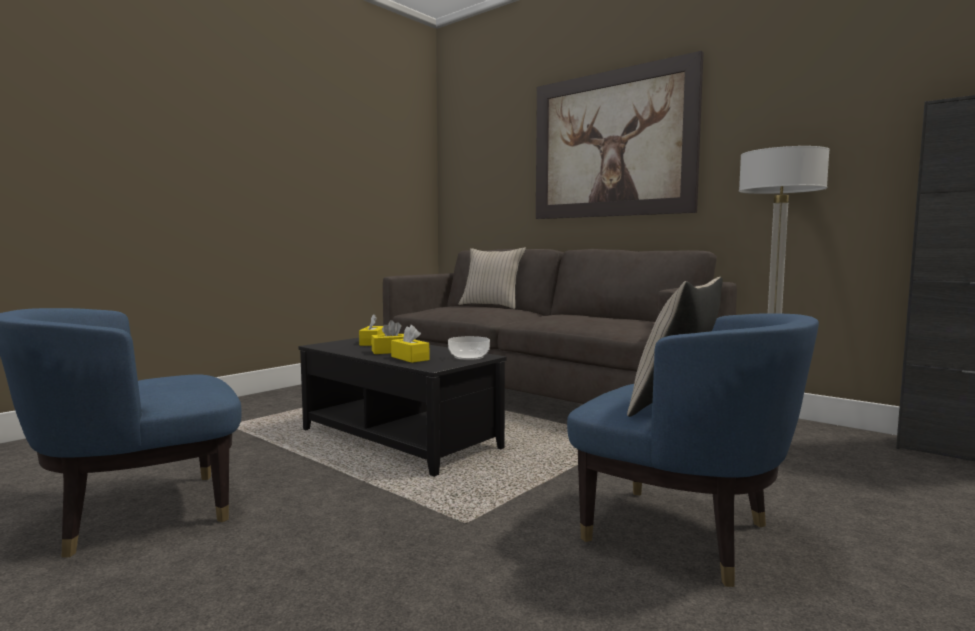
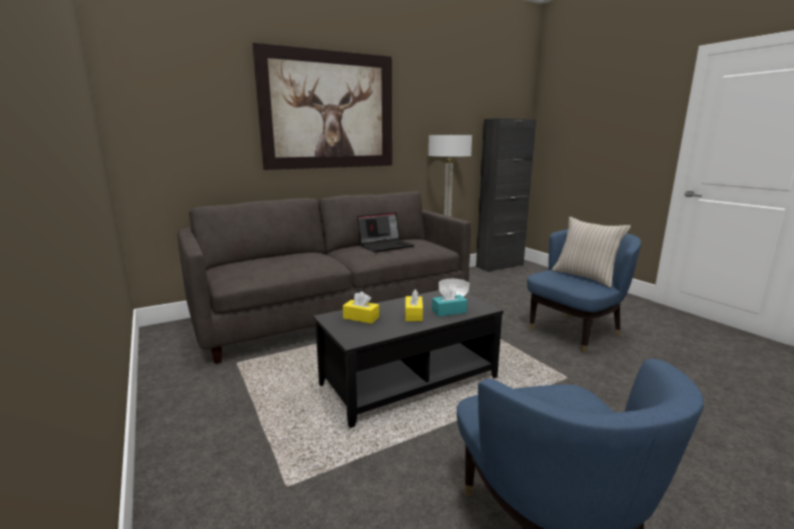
camera: 70 degrees left, 10 degrees up
yellow tissue box [391,325,430,363] -> turquoise tissue box [432,286,467,317]
beige pillow [459,248,526,309] -> none
none -> laptop [357,212,414,252]

